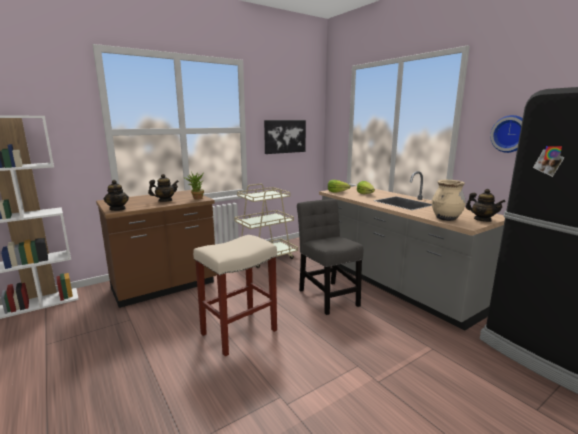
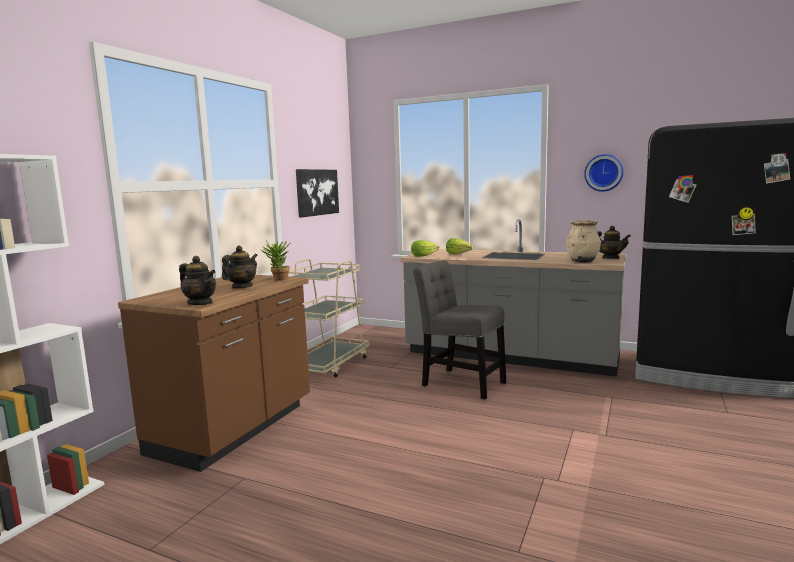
camera: 30 degrees left, 5 degrees down
beige stool [193,235,277,357] -> none

